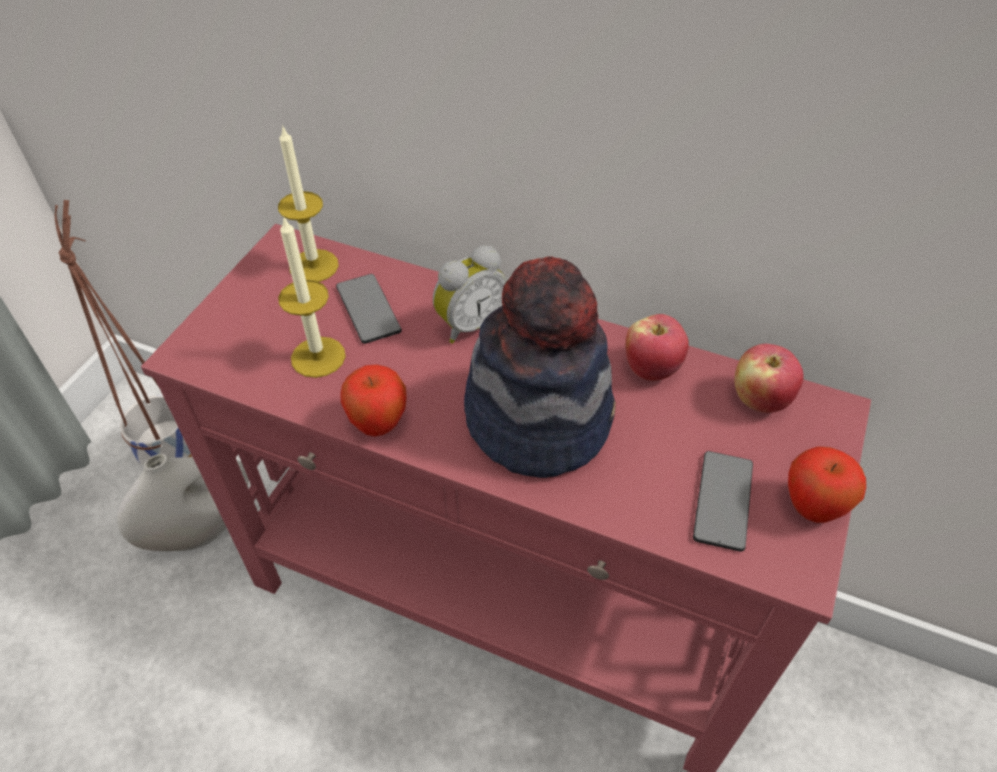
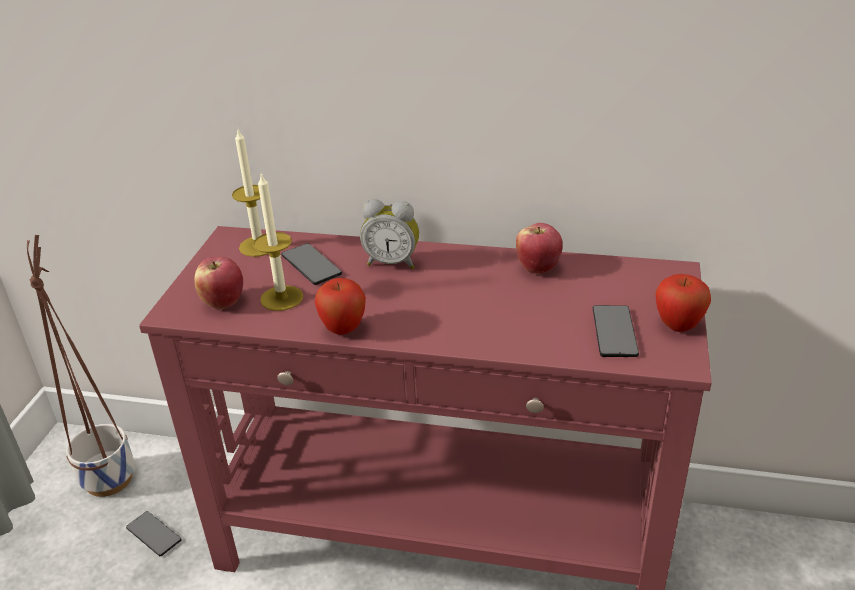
camera: 10 degrees left, 15 degrees down
white vase [117,454,249,551] -> phone [126,511,182,556]
alarm clock [433,245,507,344] -> alarm clock turned 60 degrees clockwise [360,199,419,269]
hat [464,256,616,478] -> none
apple [734,344,804,413] -> apple moved to [194,257,243,309]

